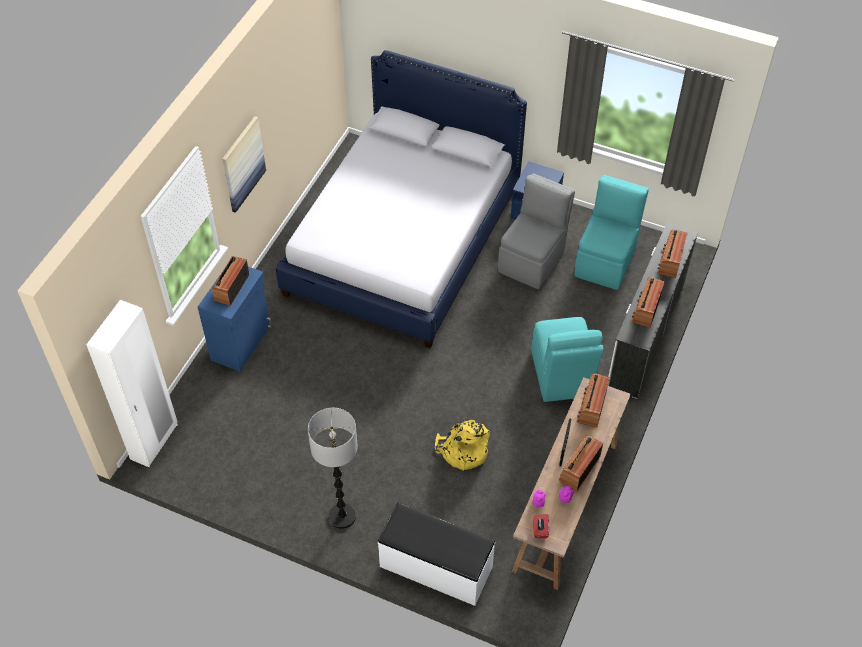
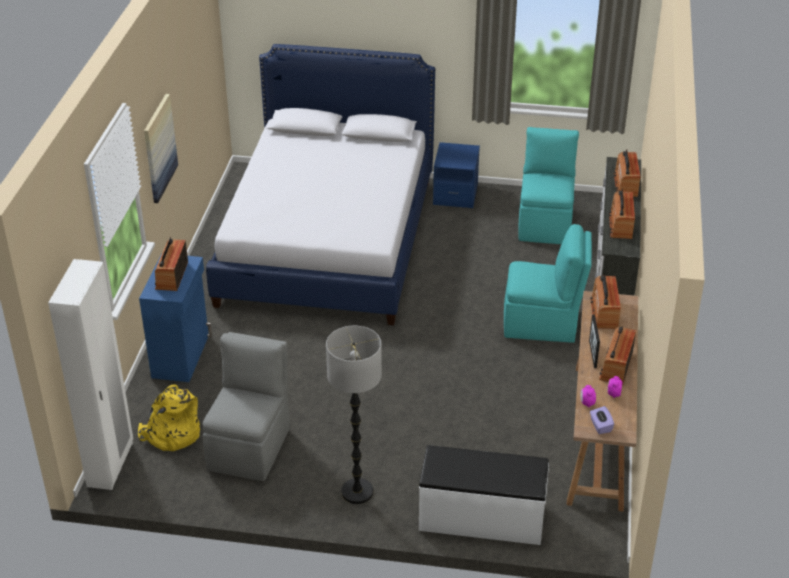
camera: 15 degrees left, 15 degrees down
yellow backpack [435,419,490,471] -> yellow backpack moved to [138,384,200,451]
grey chair [498,173,575,289] -> grey chair moved to [203,332,289,481]
turquoise chair [532,317,604,402] -> turquoise chair turned 60 degrees counterclockwise [504,224,592,343]
red tissue box [533,514,549,539] -> purple tissue box [590,406,614,434]

